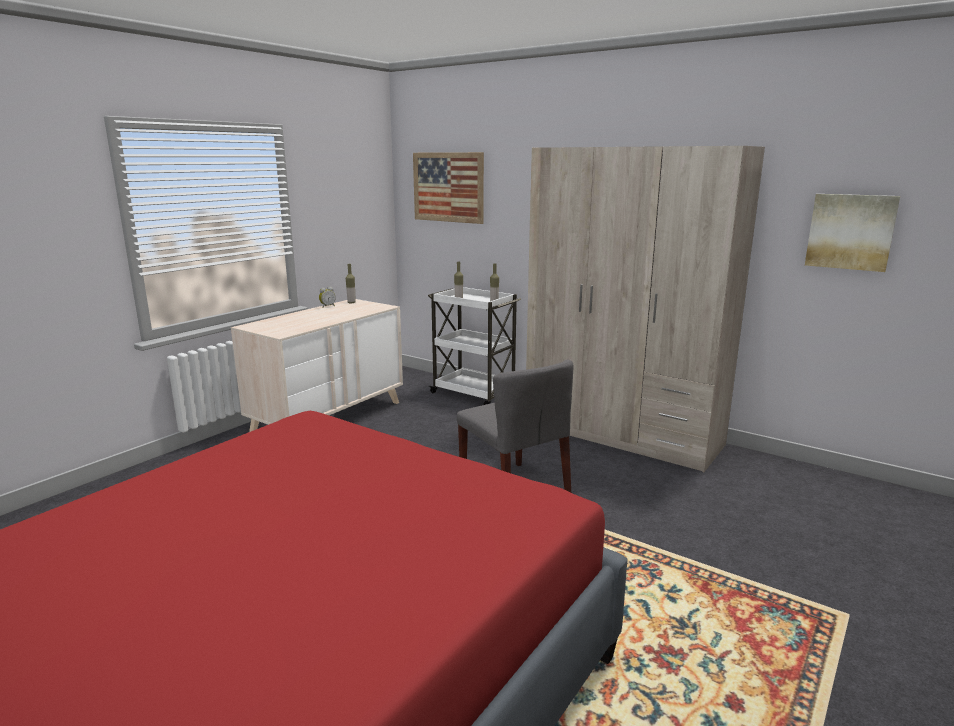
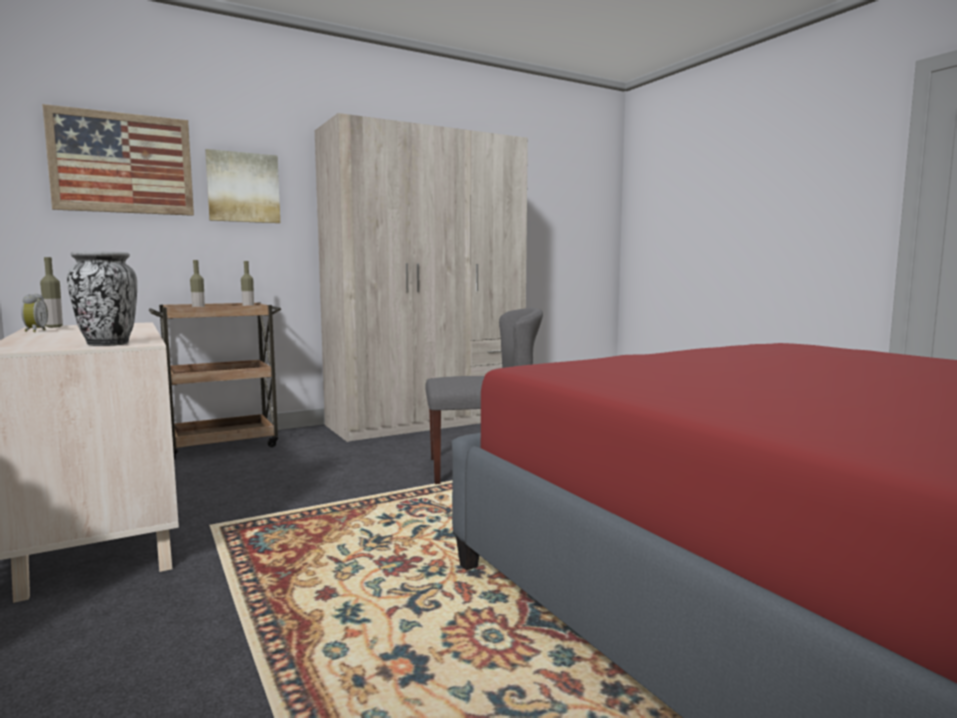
camera: 65 degrees left, 10 degrees down
white cart [428,287,521,405] -> brown cart [149,302,281,459]
picture [805,194,900,272] -> picture moved to [205,149,280,223]
none -> vase [67,251,137,346]

